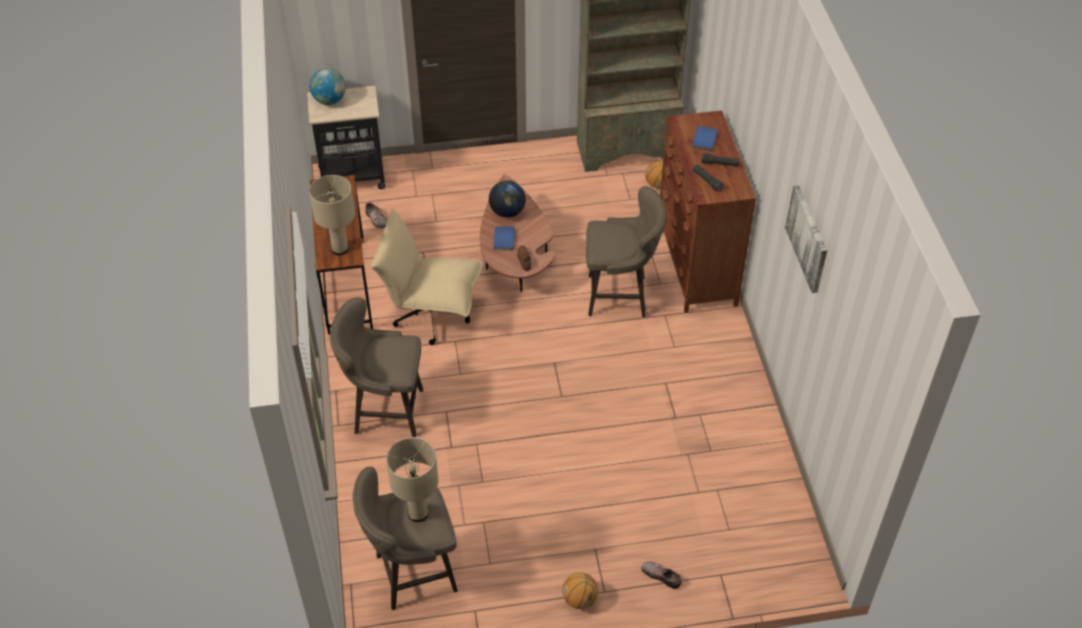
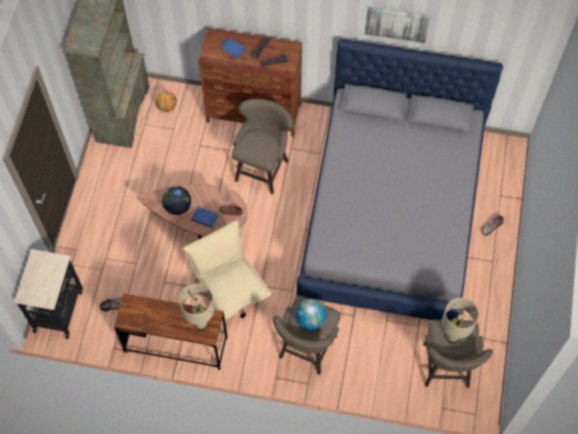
camera: 70 degrees left, 15 degrees up
globe [309,68,346,105] -> globe moved to [296,299,327,330]
beige office chair [371,209,483,345] -> beige office chair turned 120 degrees clockwise [182,220,272,321]
basketball [562,572,598,609] -> none
none -> grey bed [297,38,503,320]

